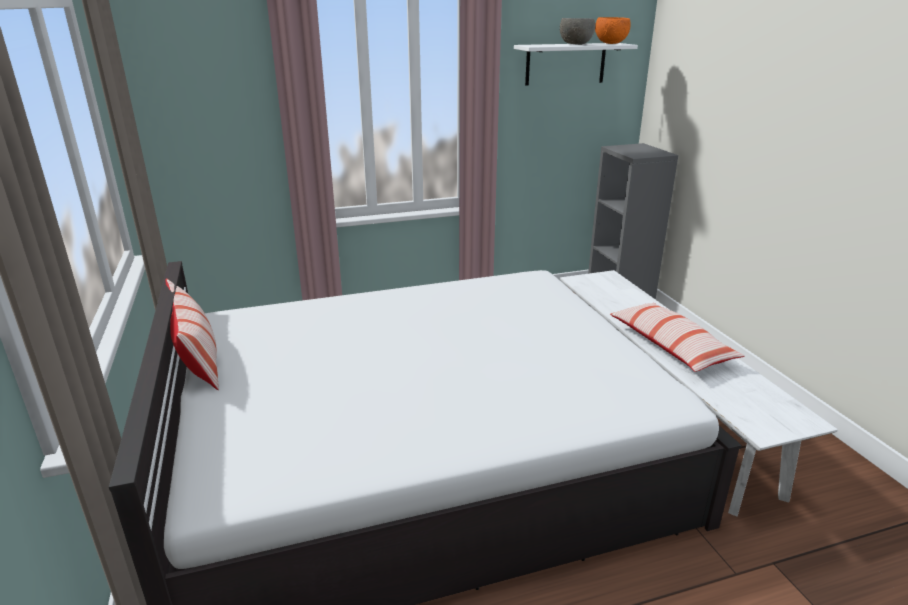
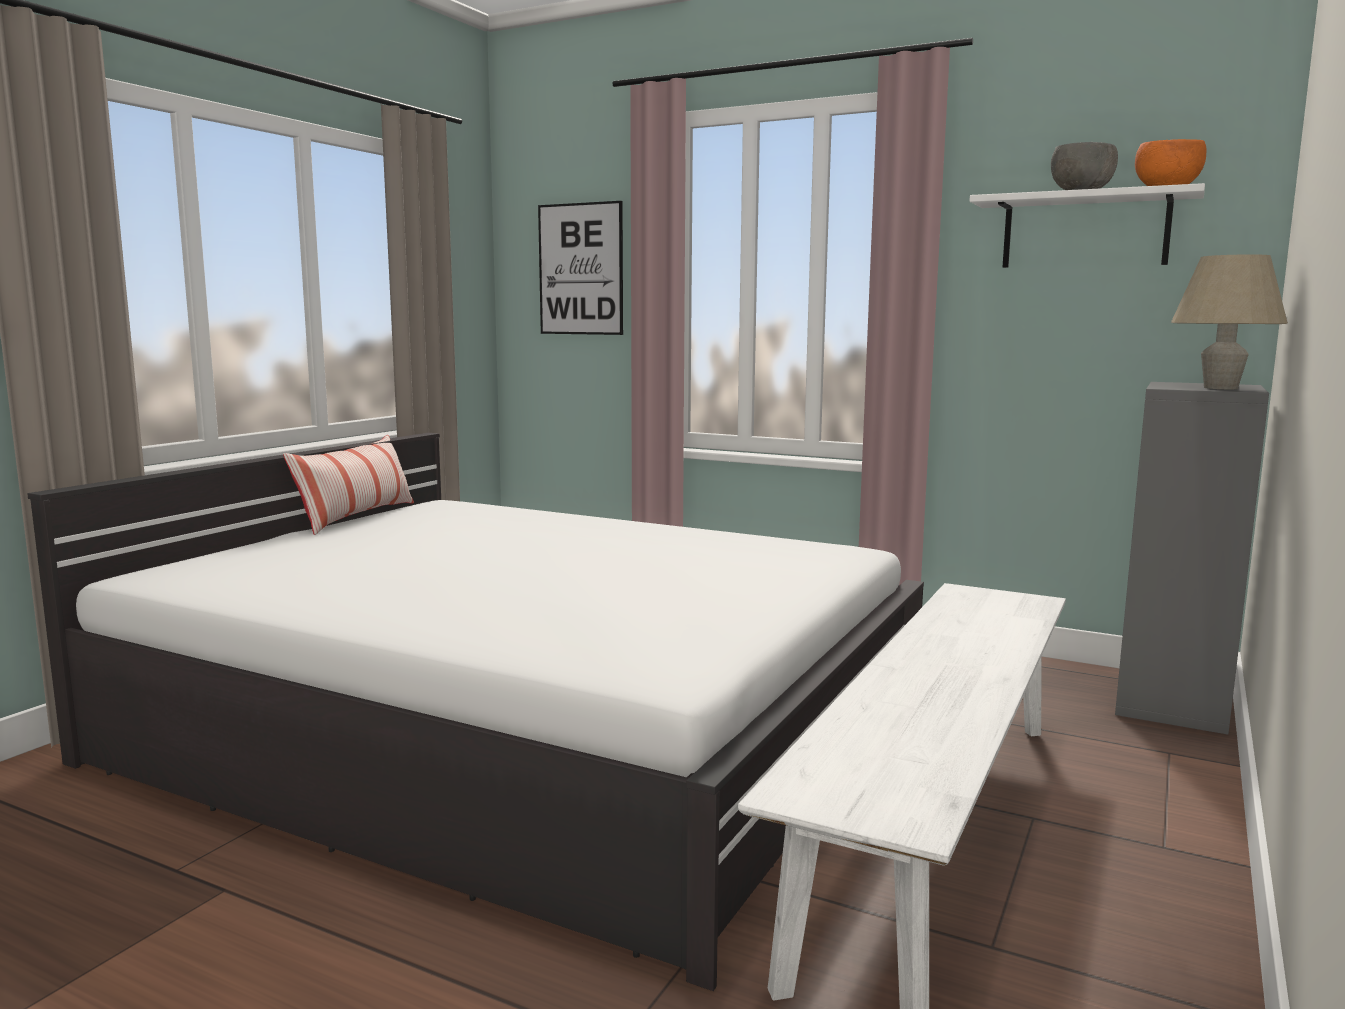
camera: 45 degrees right, 15 degrees down
pillow [610,303,745,372] -> none
none -> picture [538,201,623,335]
none -> beige table lamp [1171,254,1288,389]

